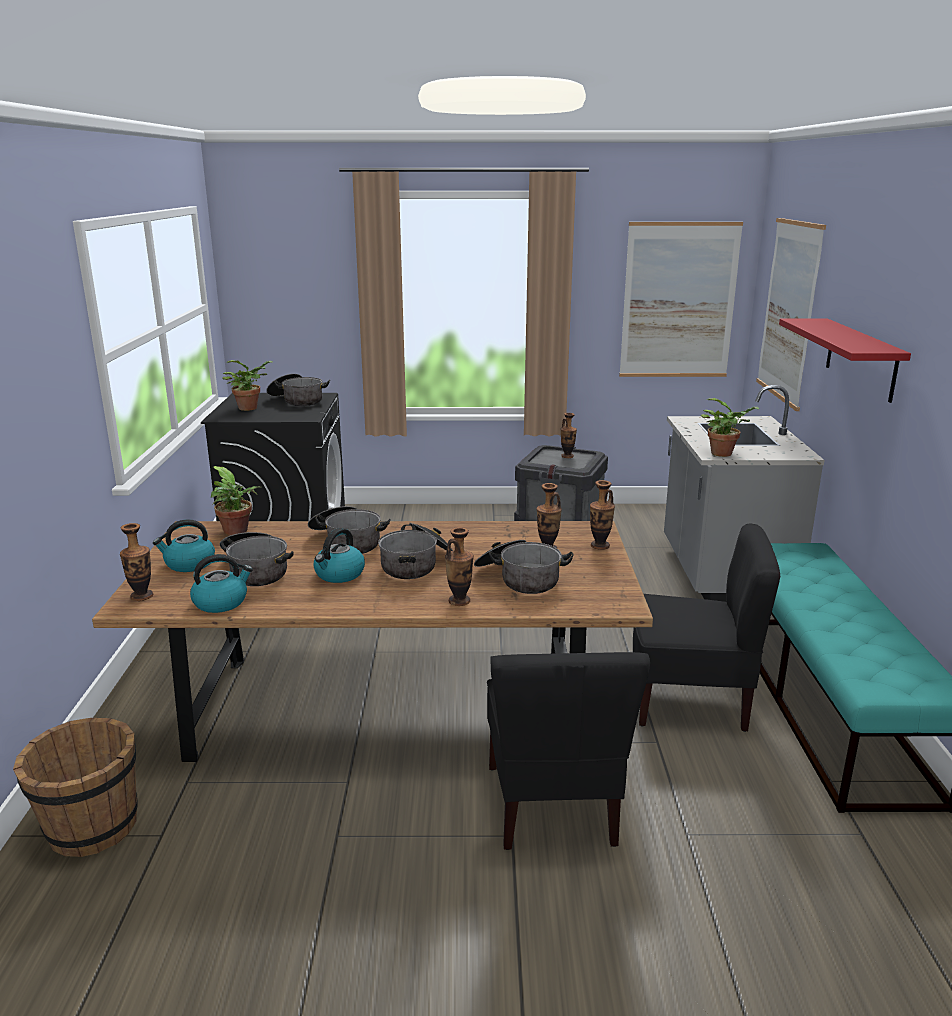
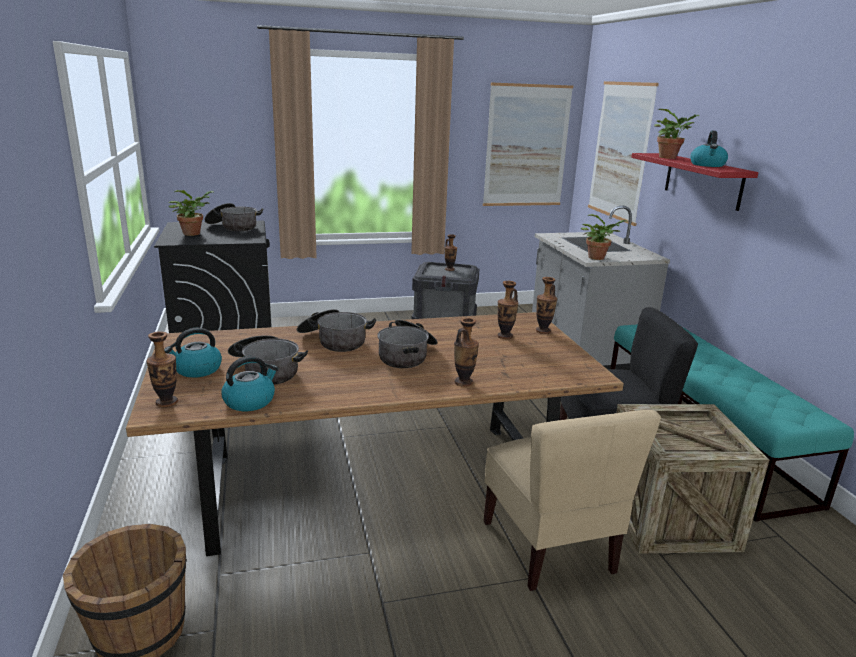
camera: 15 degrees left, 0 degrees up
potted plant [211,466,261,535] -> potted plant moved to [654,109,699,159]
kettle [314,528,365,583] -> kettle moved to [690,131,728,167]
cooking pot [474,540,574,594] -> none
black chair [487,652,650,850] -> beige chair [484,410,661,591]
none -> crate [616,404,769,554]

